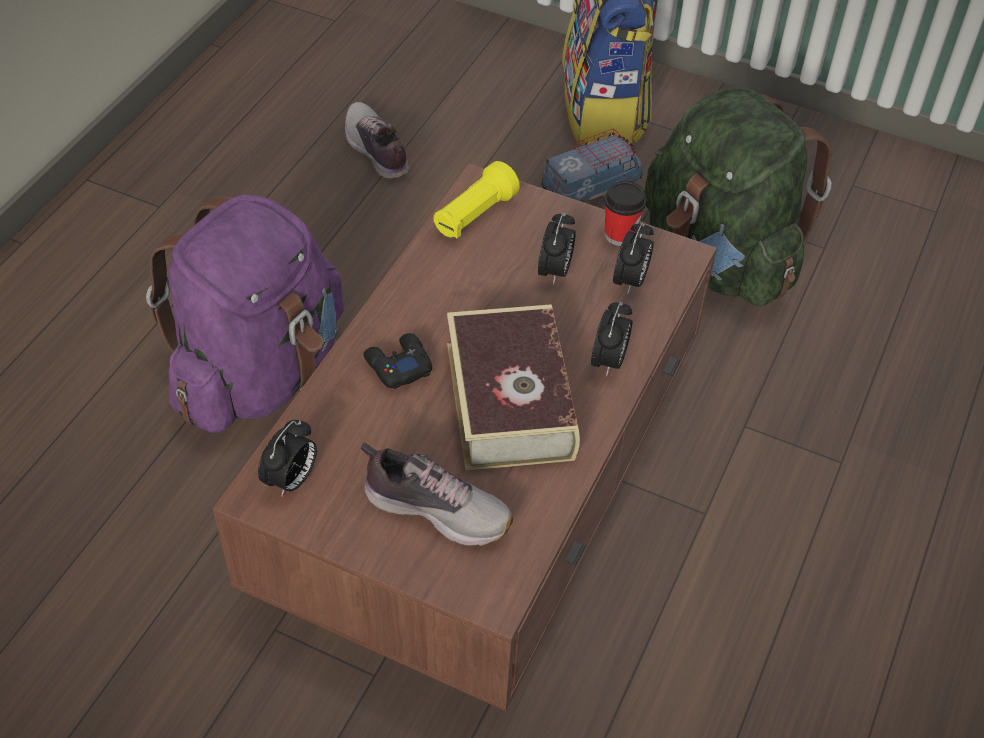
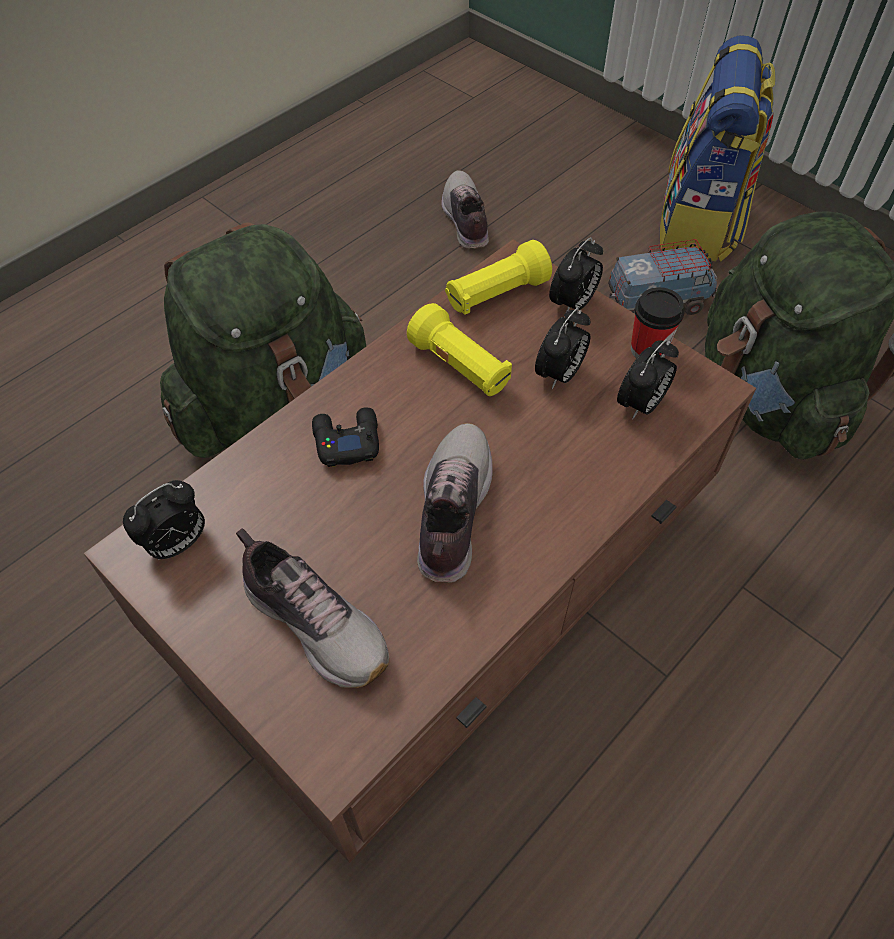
camera: 20 degrees right, 5 degrees up
purple backpack [146,195,344,433] -> green backpack [160,222,366,458]
book [447,304,580,471] -> shoe [417,423,493,583]
alarm clock [591,301,632,376] -> alarm clock moved to [549,237,603,312]
none -> yellow flashlight [407,303,512,396]

